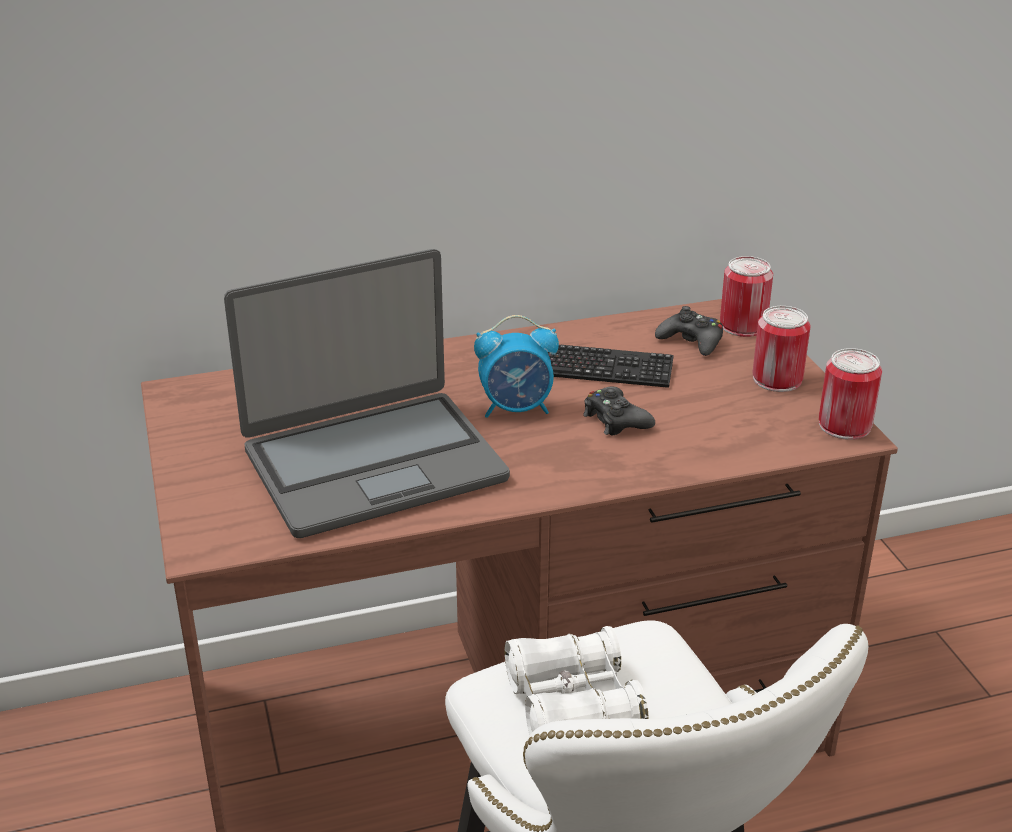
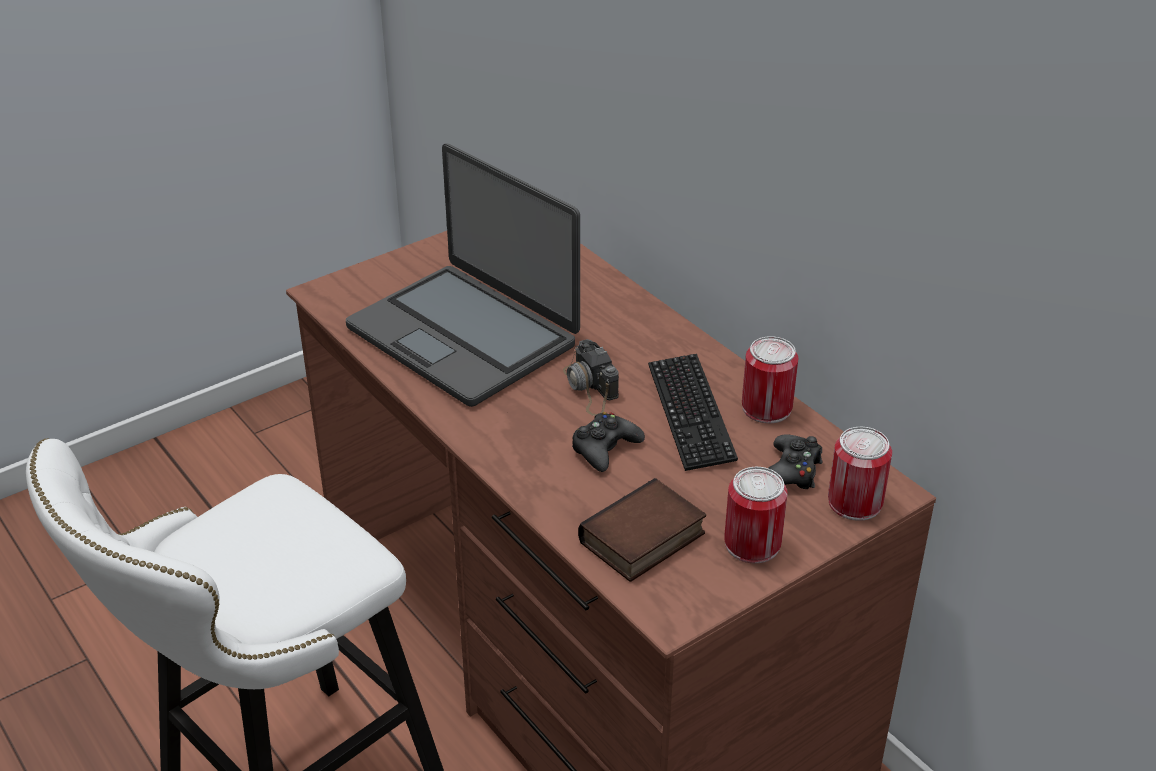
camera: 70 degrees right, 5 degrees up
alarm clock [474,315,559,418] -> camera [563,339,619,416]
white binoculars [504,626,648,735] -> none
can [819,348,882,440] -> can moved to [742,336,798,423]
none -> book [578,478,706,582]

